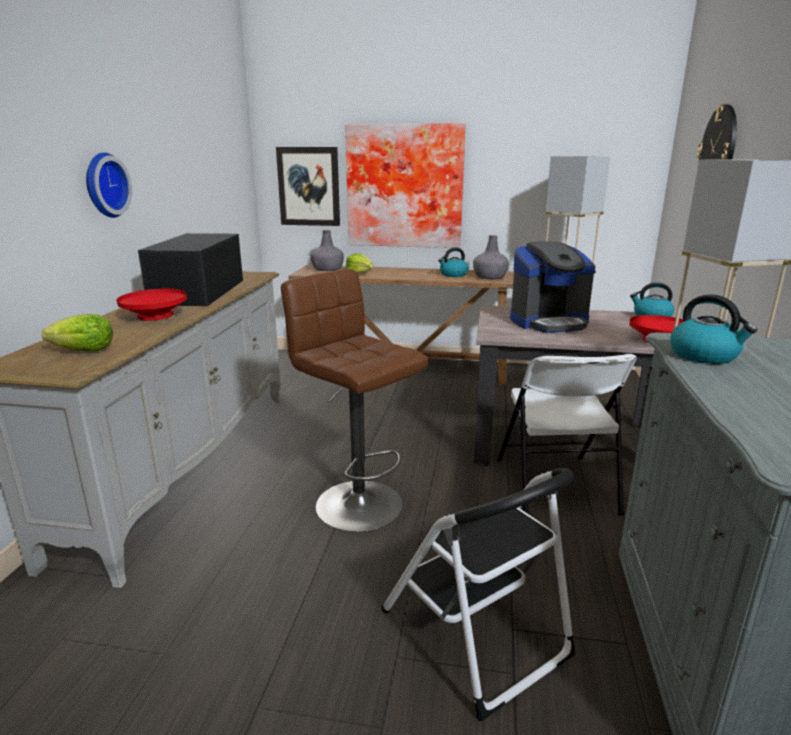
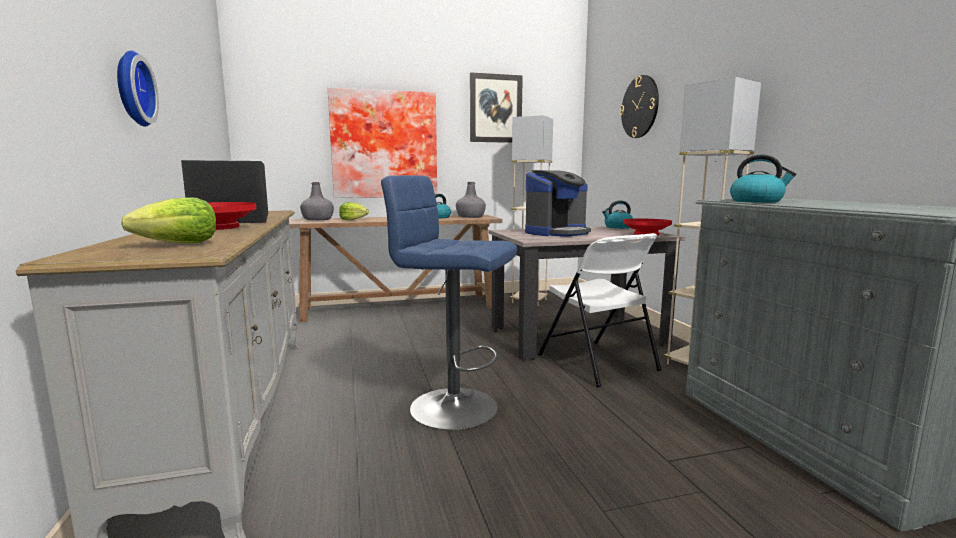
camera: 25 degrees left, 10 degrees down
picture [276,147,340,226] -> picture moved to [470,72,523,143]
brown stool [281,269,428,532] -> blue stool [381,175,517,430]
step ladder [381,468,575,721] -> none

